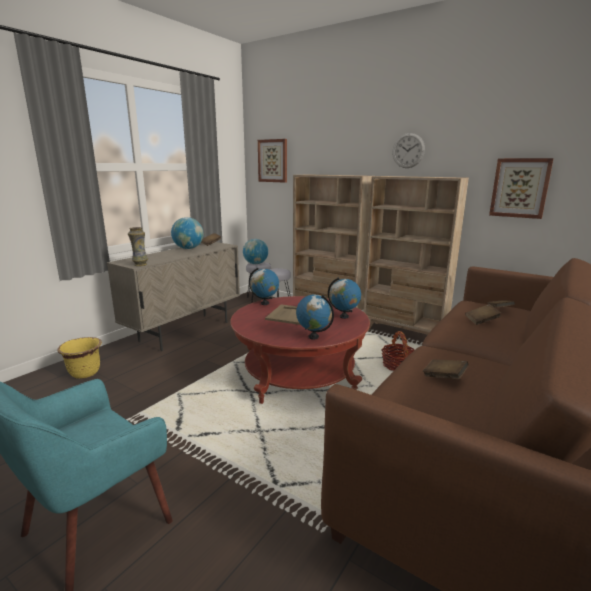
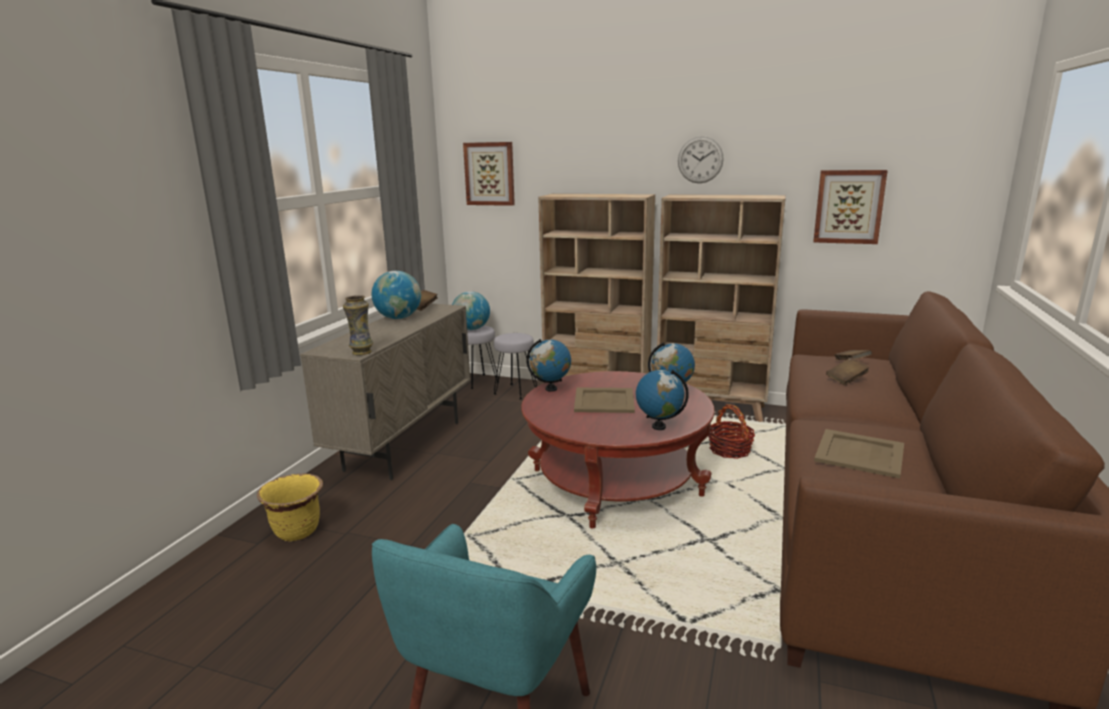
camera: 15 degrees left, 0 degrees up
brown book [423,359,469,380] -> beige tray [814,429,904,479]

